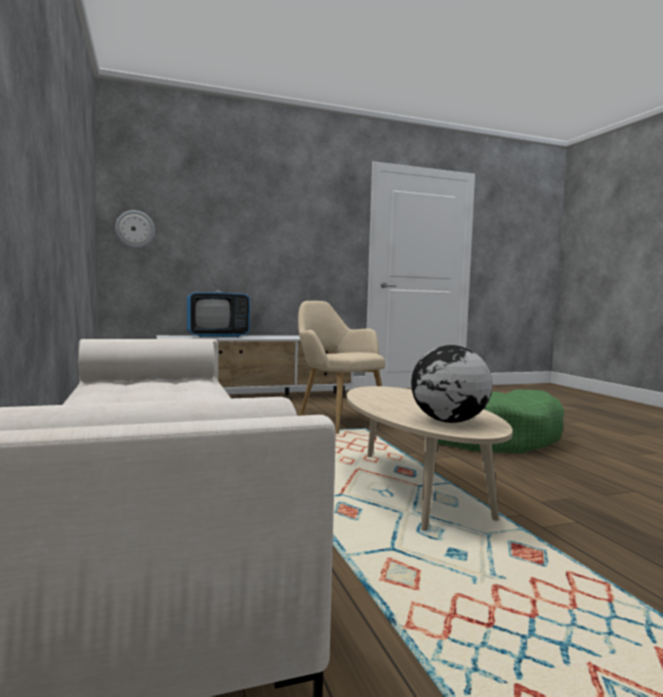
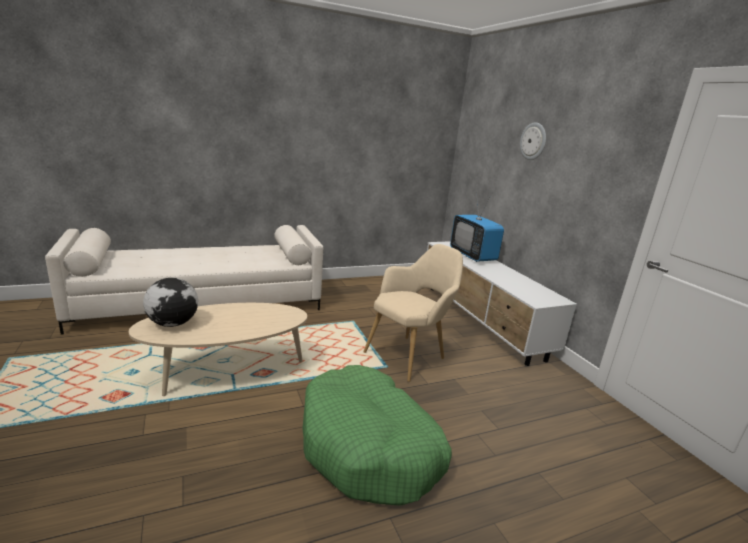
camera: 85 degrees right, 15 degrees up
wall clock [115,210,155,248] -> wall clock moved to [520,122,546,160]

